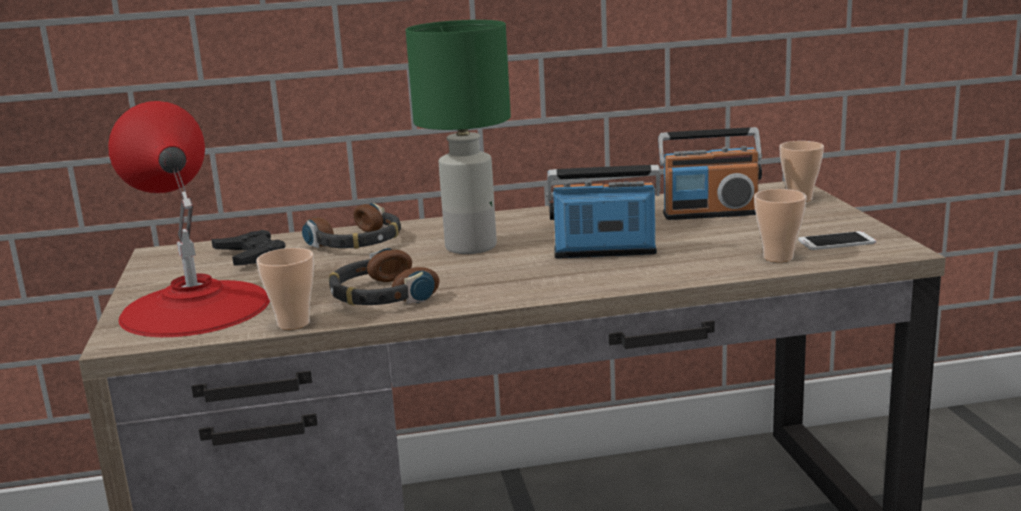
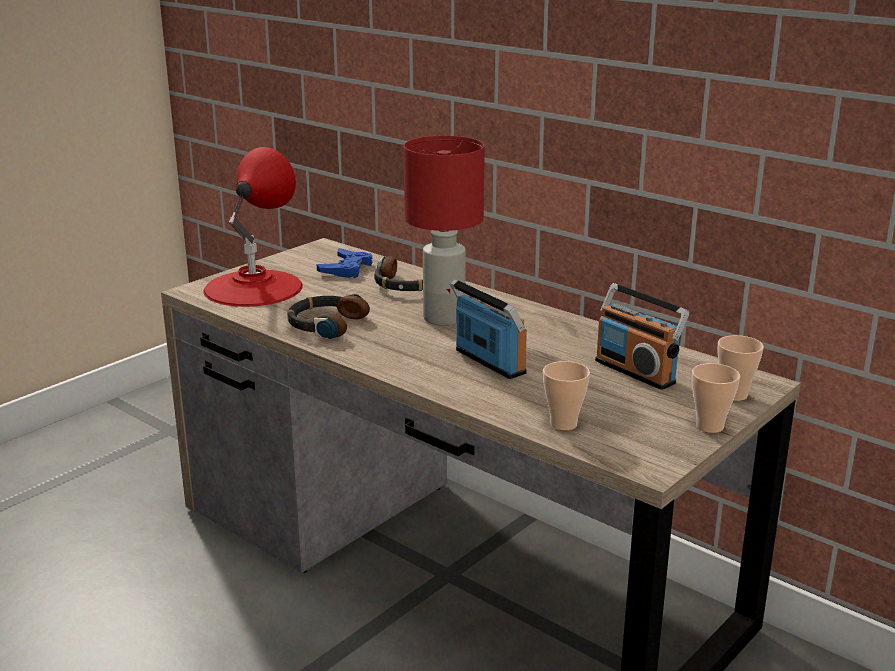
camera: 50 degrees right, 5 degrees up
black game controller [211,230,286,266] -> blue game controller [317,248,373,278]
cup [256,248,314,330] -> cup moved to [692,363,740,433]
green table lamp [406,20,511,254] -> red table lamp [404,136,485,326]
phone [798,231,876,250] -> none

